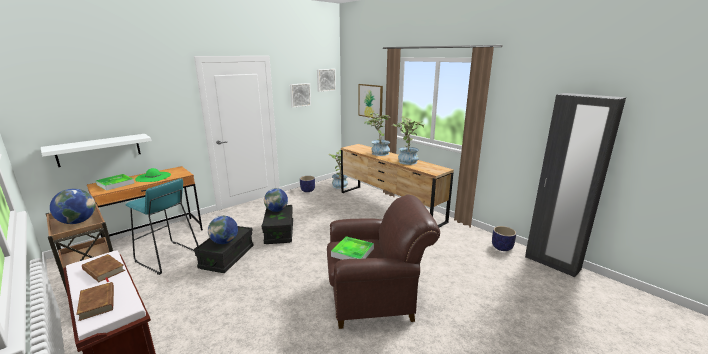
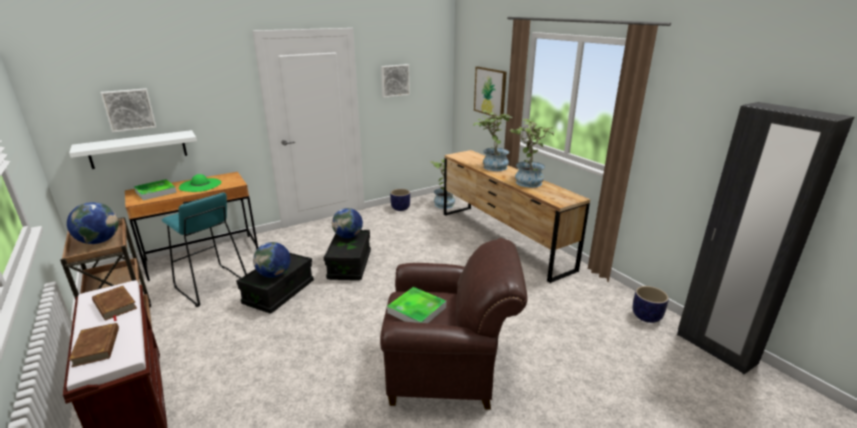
camera: 10 degrees right, 5 degrees up
picture [317,69,336,92] -> picture moved to [101,88,156,133]

